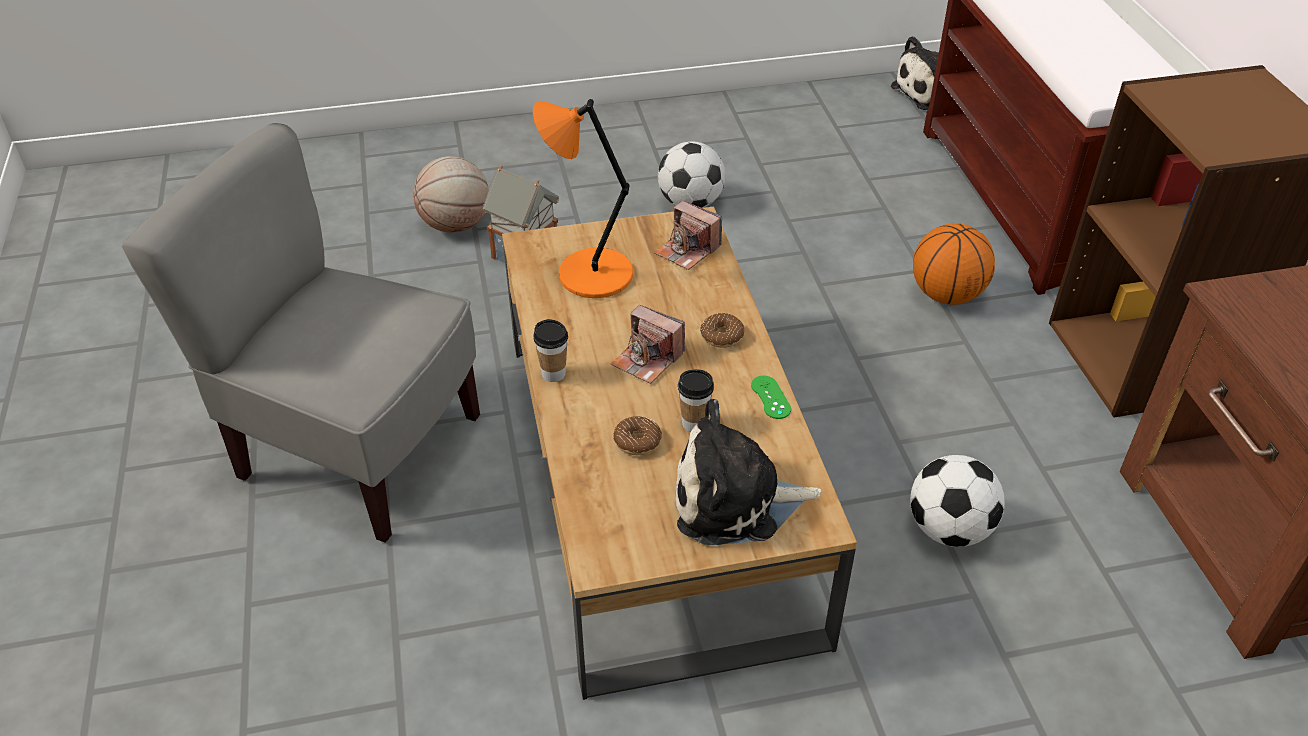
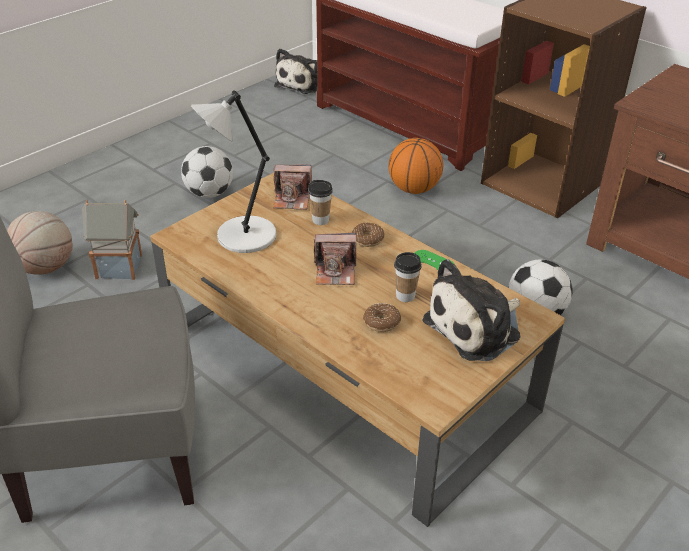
camera: 35 degrees left, 5 degrees down
orange table lamp [533,99,633,298] -> grey table lamp [191,90,276,253]
cup [533,319,568,382] -> cup moved to [308,180,333,225]

